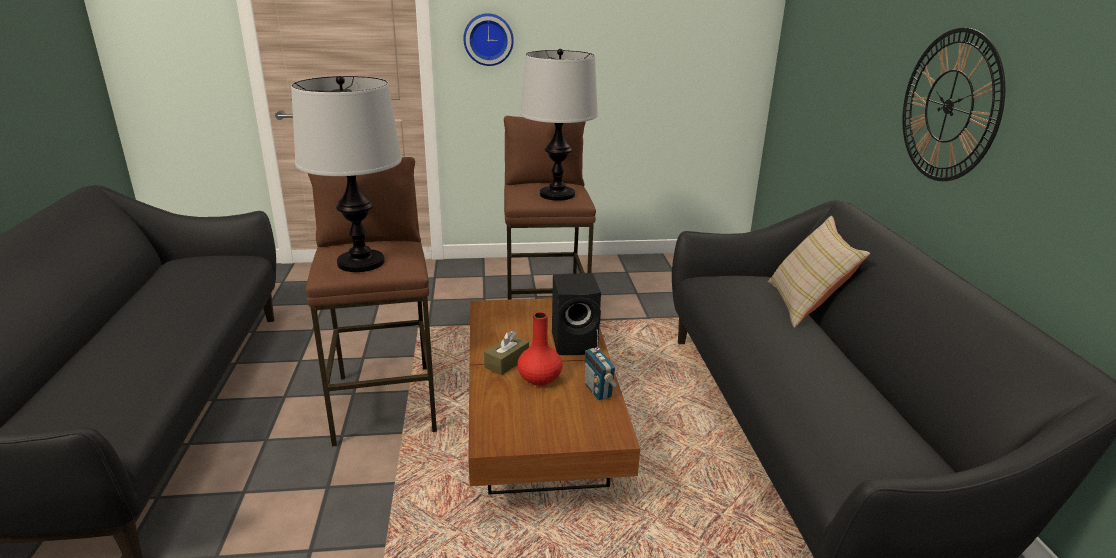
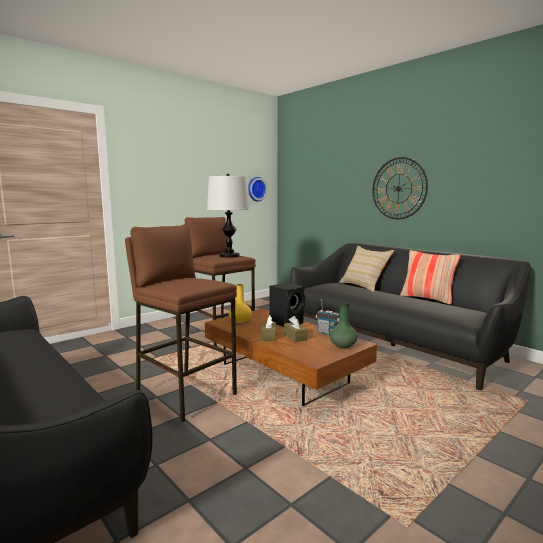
camera: 35 degrees left, 15 degrees down
table lamp [291,76,402,272] -> none
wall clock [463,13,514,66] -> wall clock moved to [248,177,267,202]
red vase [517,312,563,386] -> brown tissue box [284,316,308,342]
none -> yellow vase [229,284,252,323]
none -> green vase [330,301,358,349]
none -> pillow [400,250,461,304]

